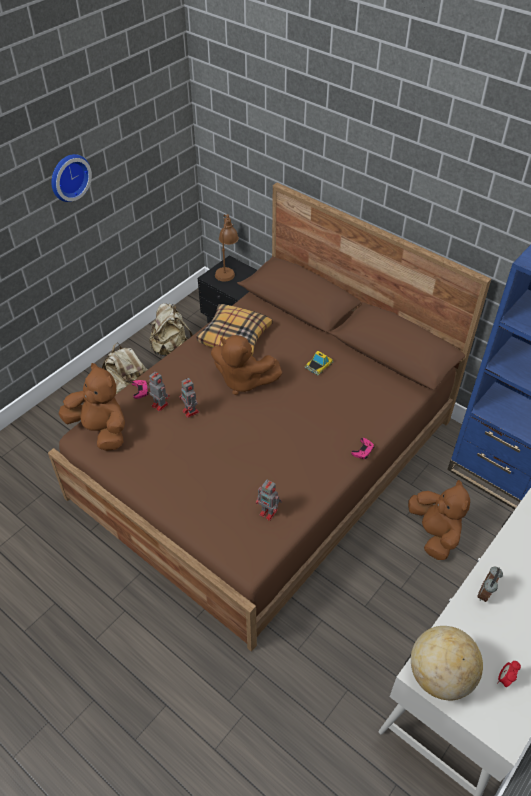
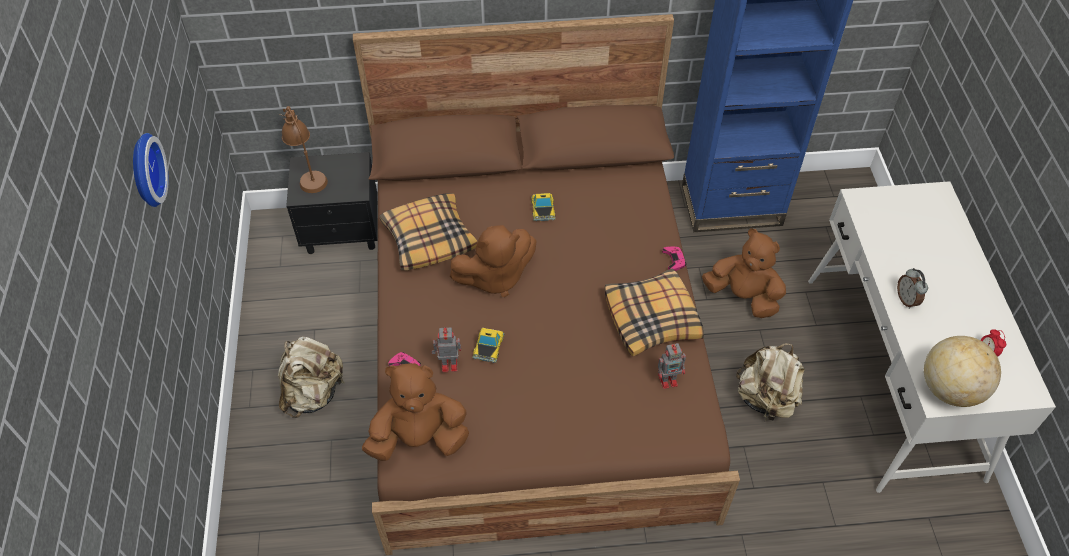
camera: 45 degrees left, 5 degrees up
beige backpack [149,303,193,356] -> beige backpack moved to [736,343,805,421]
toy robot [179,377,199,418] -> toy car [472,328,505,363]
none -> pillow [605,268,704,356]

